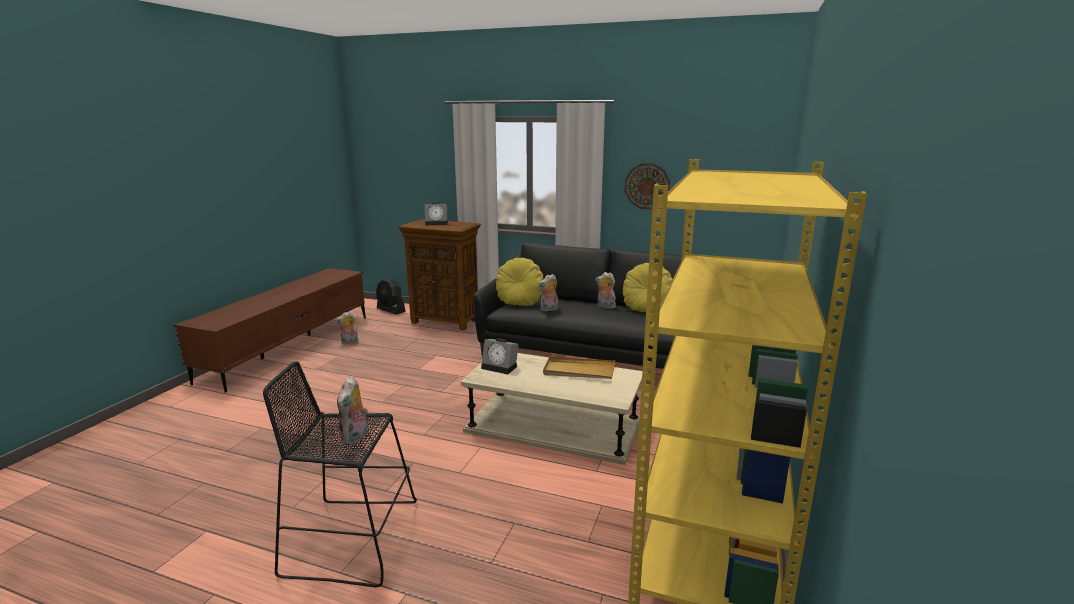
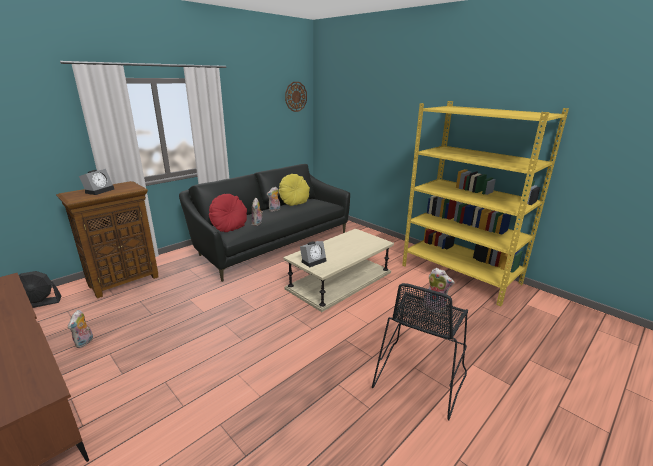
camera: 65 degrees left, 5 degrees up
yellow pillow [496,258,543,306] -> red pillow [209,194,247,232]
beige tray [543,357,615,379] -> none
wall clock [624,163,670,209] -> wall clock moved to [285,82,307,112]

